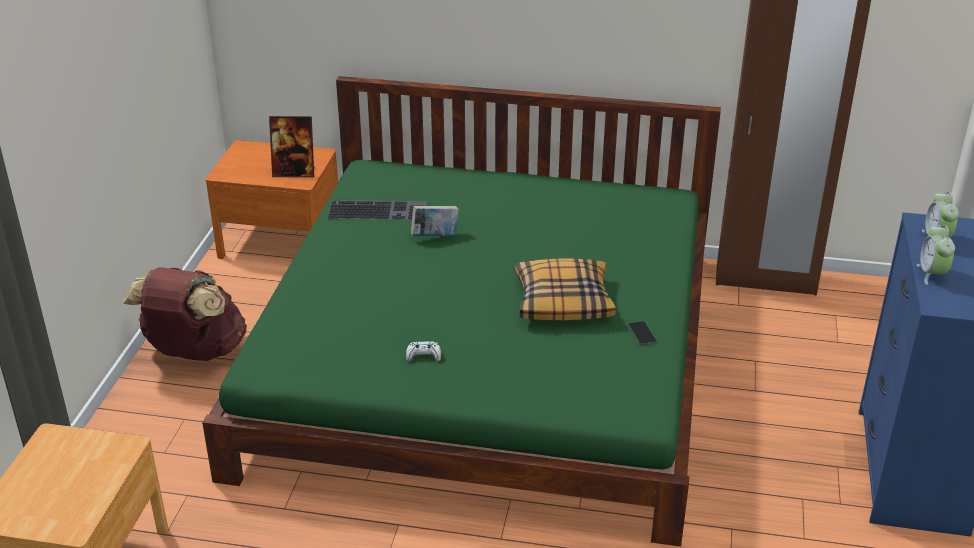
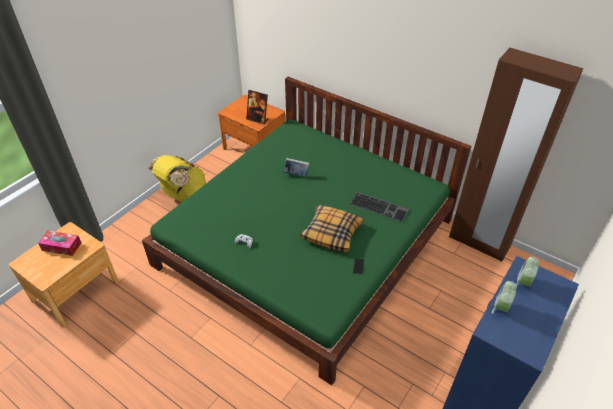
camera: 25 degrees right, 10 degrees up
brown backpack [123,267,247,361] -> yellow backpack [147,155,206,202]
keyboard [327,200,428,220] -> keyboard moved to [350,192,409,222]
none -> tissue box [38,230,81,256]

